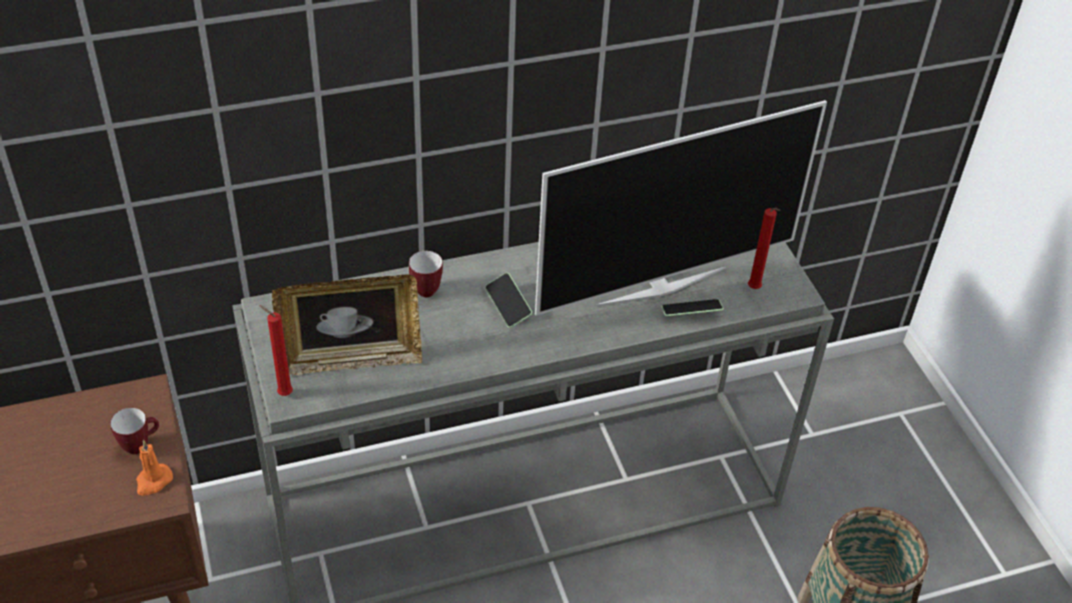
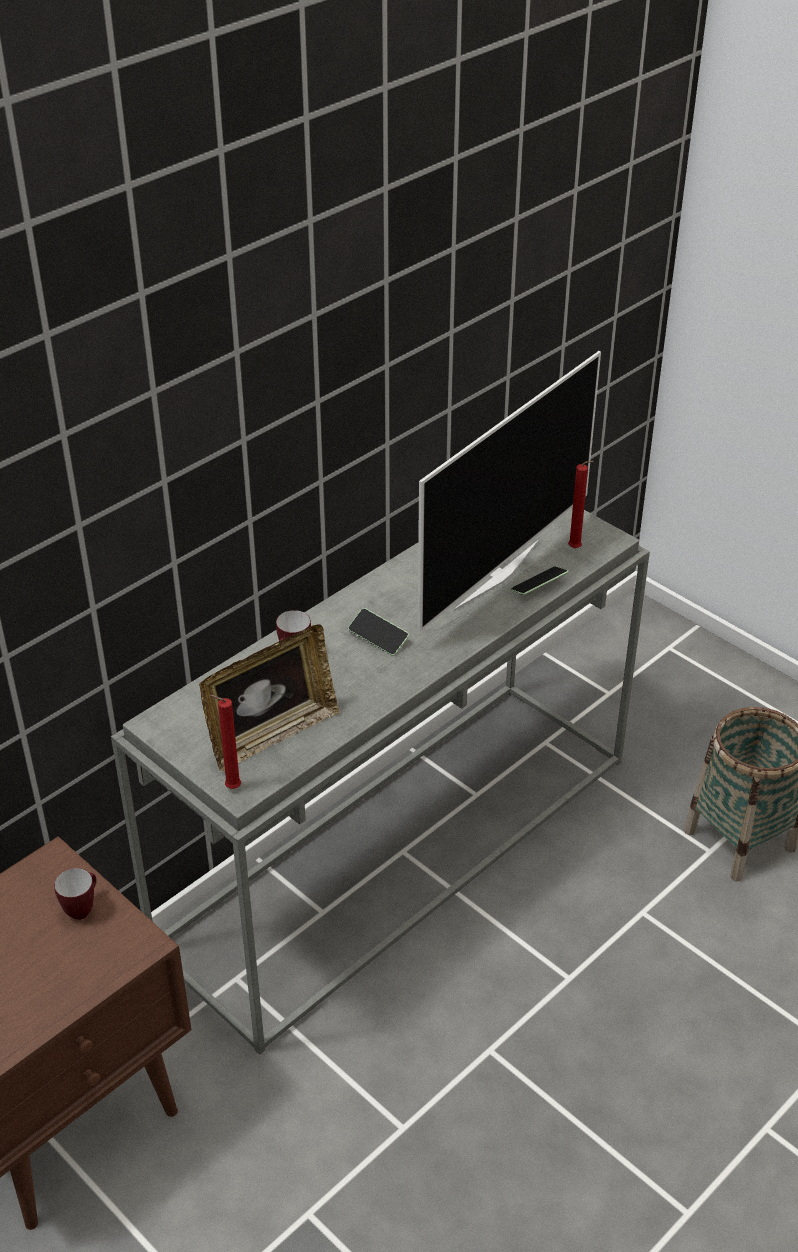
camera: 25 degrees left, 5 degrees down
orange candle [136,440,173,496] -> none

